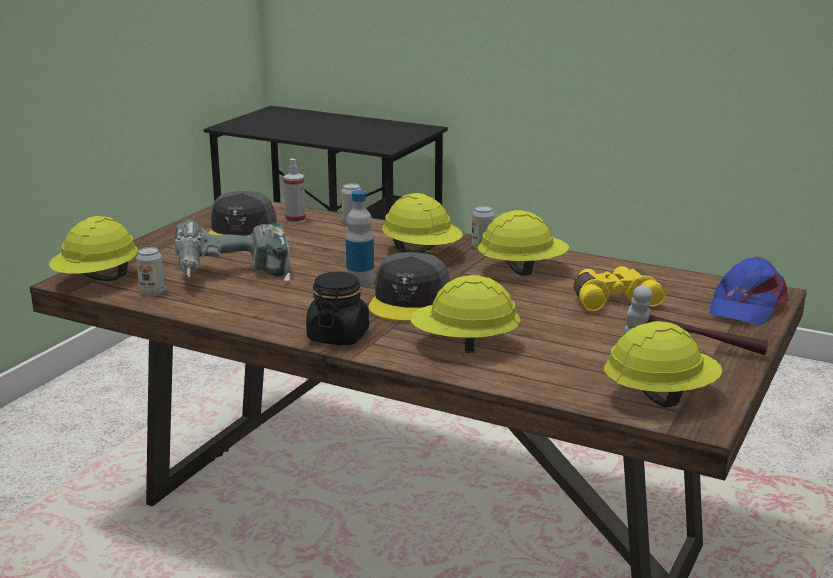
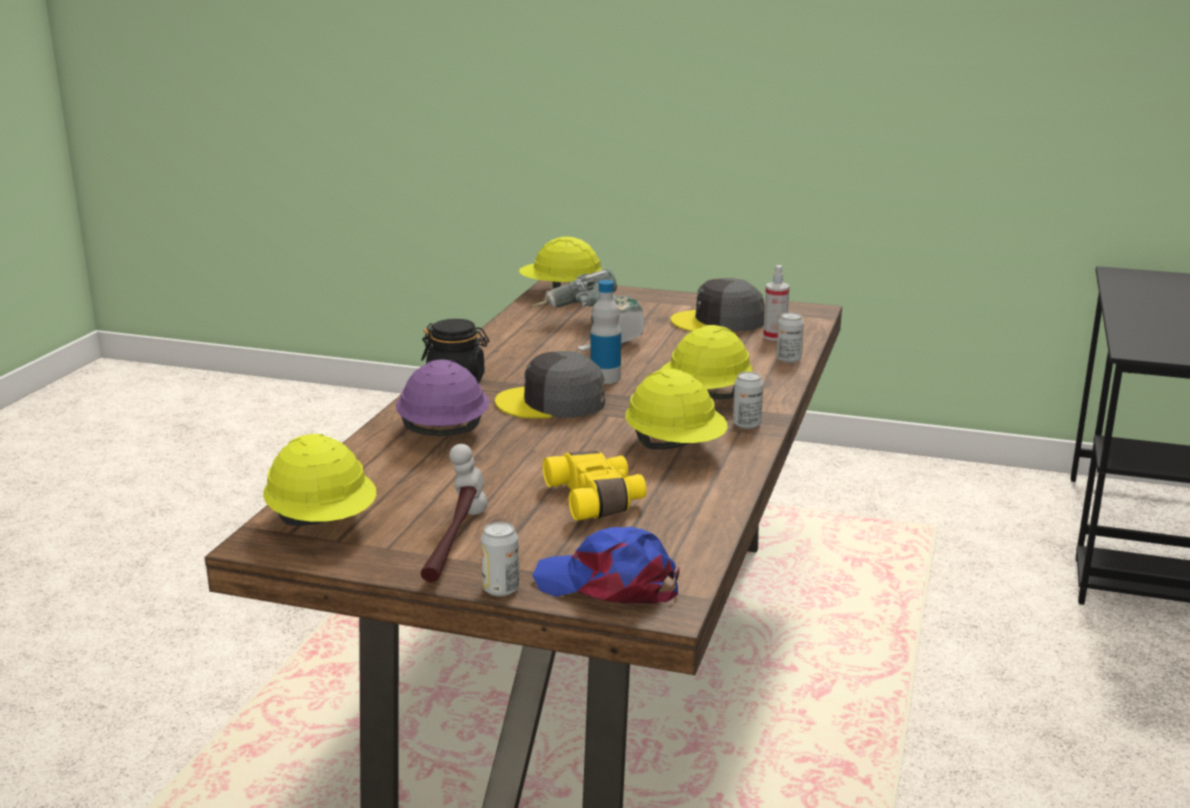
camera: 80 degrees right, 0 degrees up
can [136,247,165,296] -> can moved to [481,522,519,597]
yellow hard hat [410,275,521,353] -> purple hard hat [396,360,489,436]

